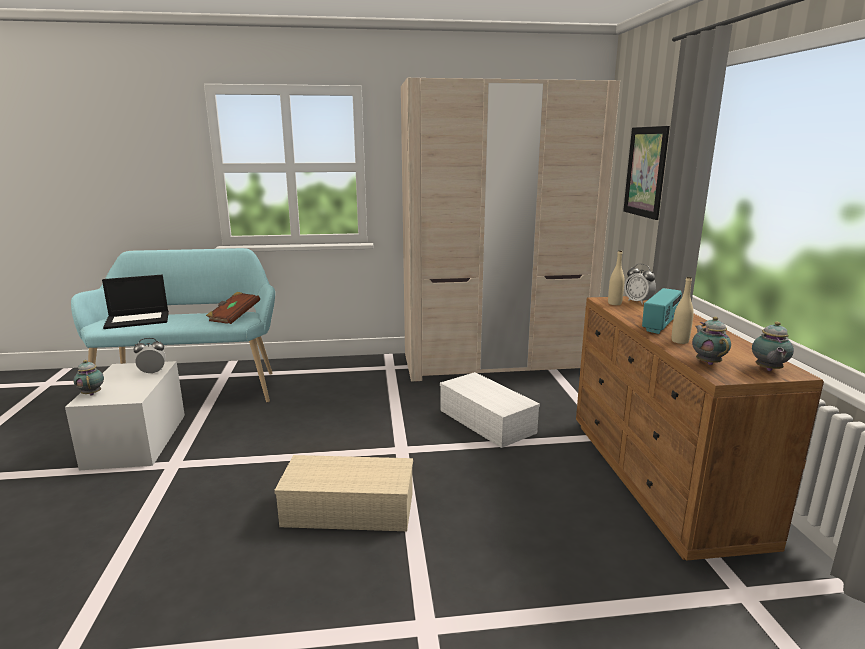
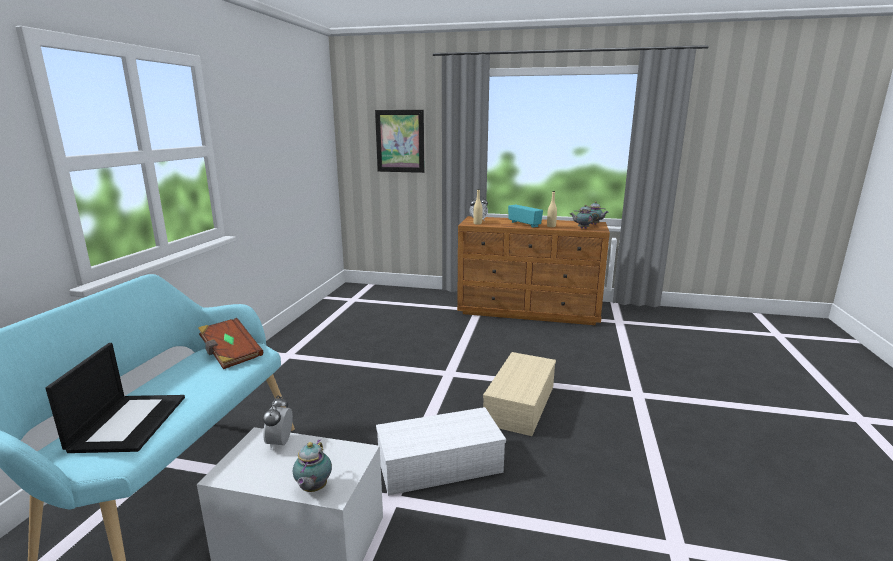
camera: 70 degrees left, 0 degrees up
teapot [73,360,104,396] -> teapot turned 75 degrees counterclockwise [293,439,332,492]
beige wardrobe [401,78,620,382] -> none
white storage box [440,372,540,448] -> white storage box moved to [376,407,506,496]

